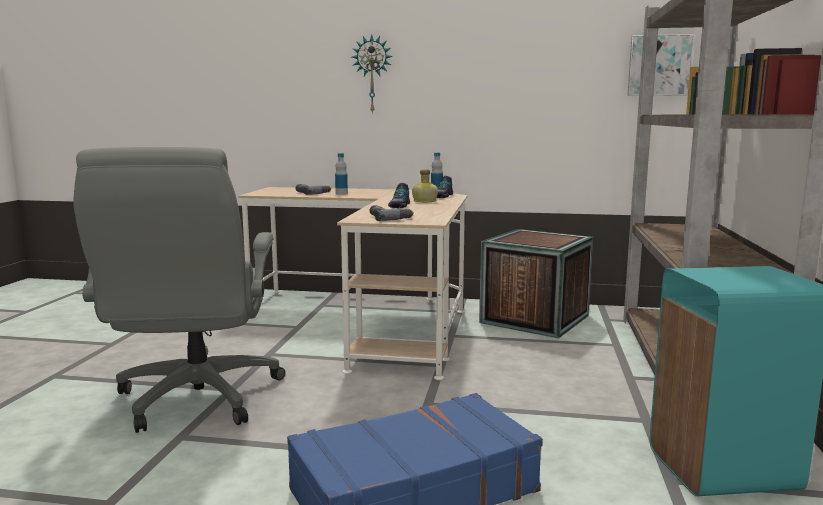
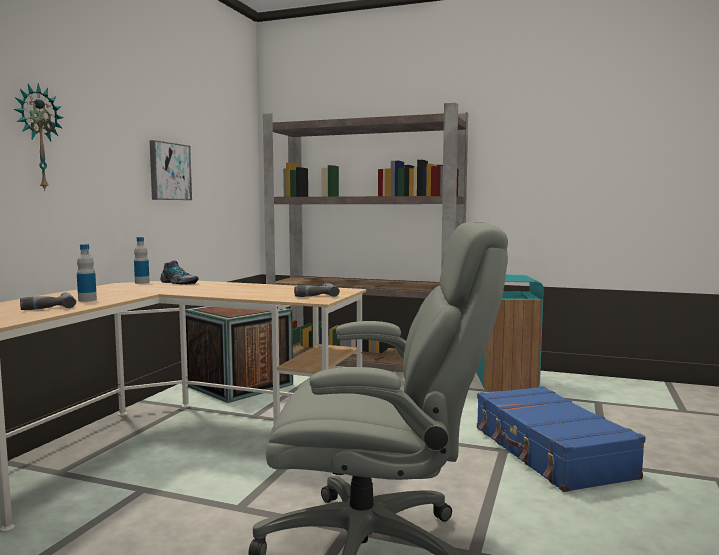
camera: 80 degrees left, 5 degrees down
shoe [388,183,410,209] -> none
bottle [412,169,438,202] -> none
picture [627,34,694,96] -> picture moved to [150,140,192,200]

